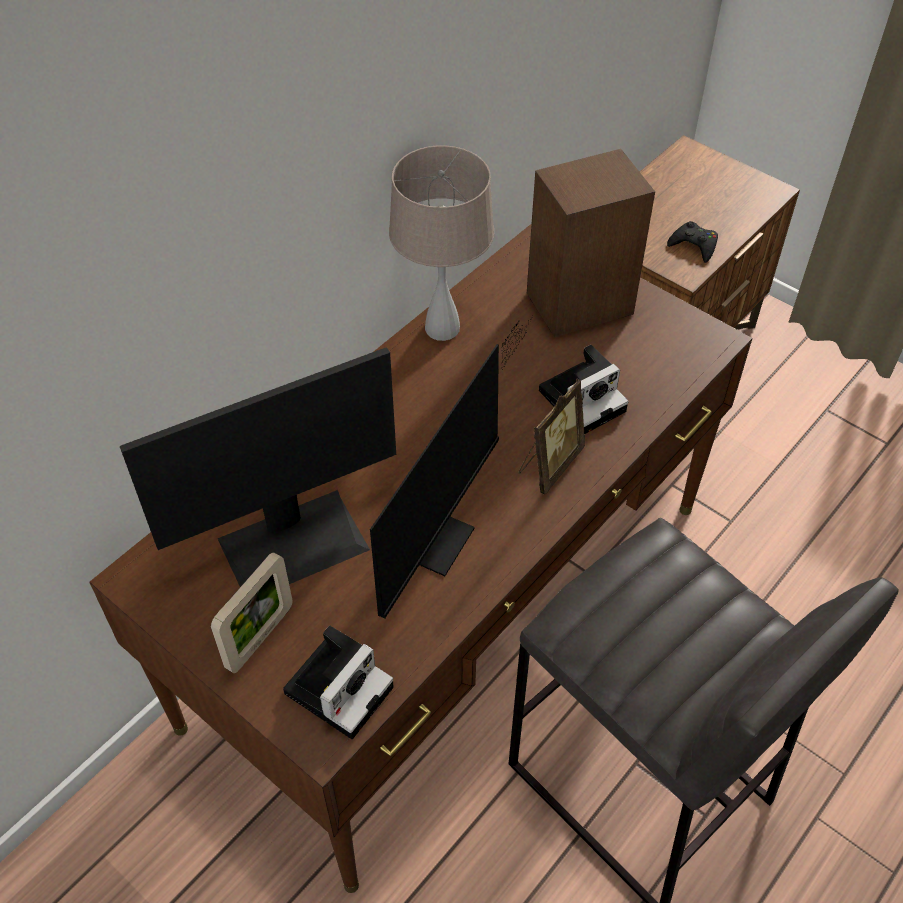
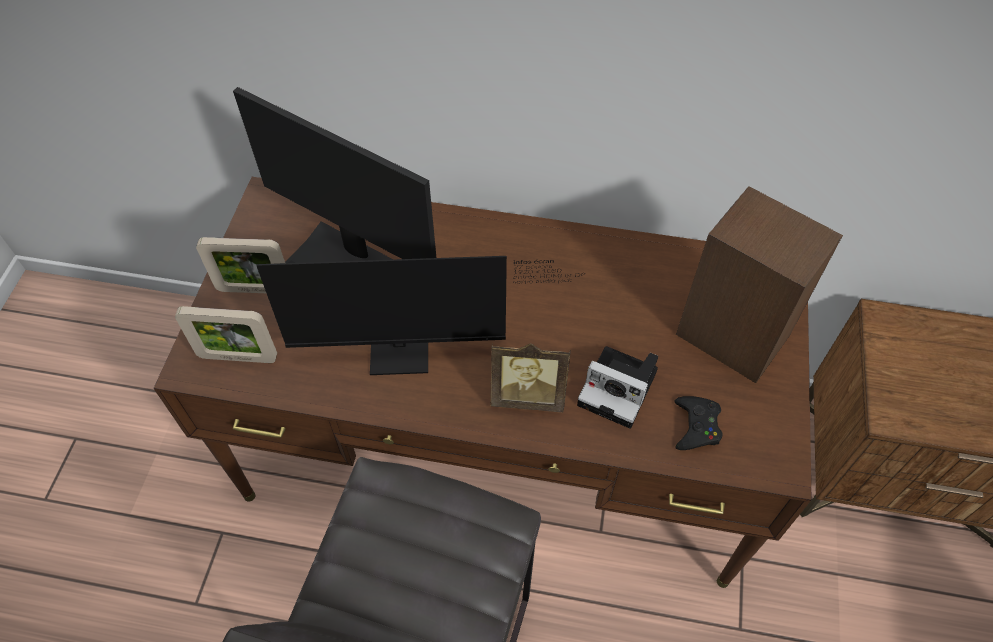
camera: 60 degrees right, 5 degrees up
camera [283,625,394,739] -> picture frame [175,306,277,363]
beige table lamp [389,145,494,341] -> none
black game controller [667,221,718,263] -> black game controller moved to [674,396,723,450]

